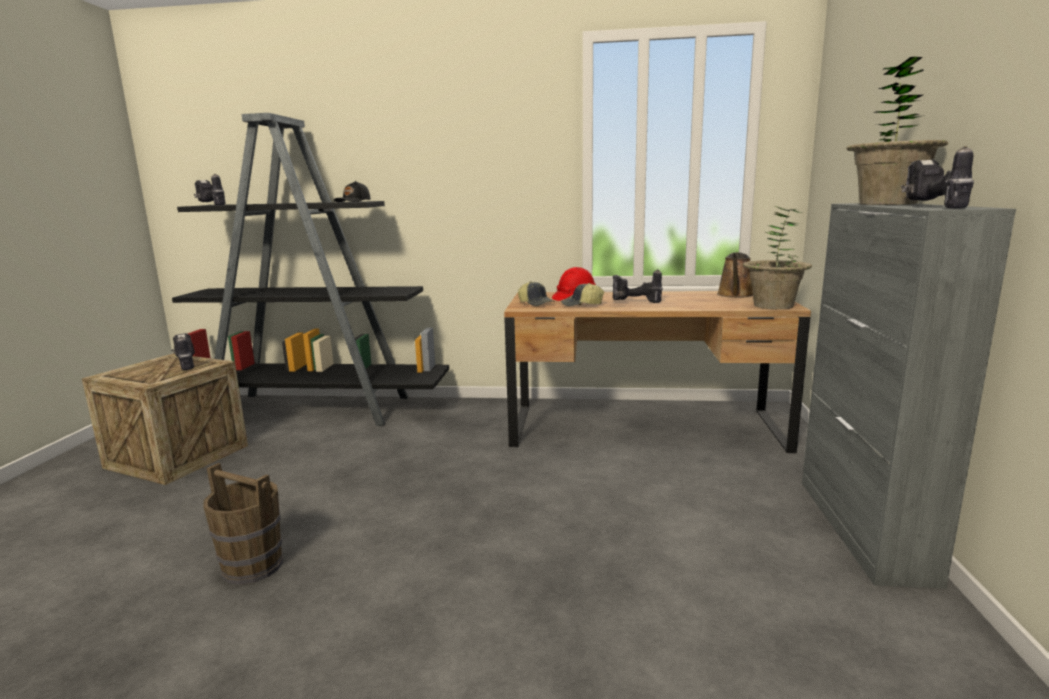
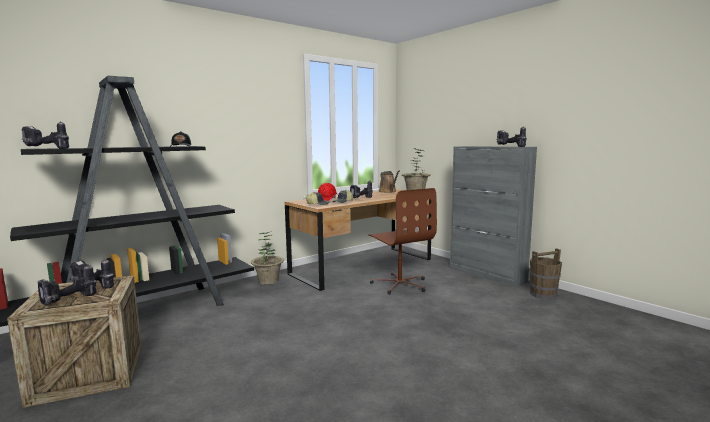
camera: 45 degrees left, 5 degrees down
brown bucket [203,463,283,585] -> brown bucket moved to [530,248,562,299]
potted plant [846,57,948,205] -> potted plant moved to [251,232,284,285]
none -> power drill [38,265,97,305]
none -> brown office chair [368,188,437,295]

